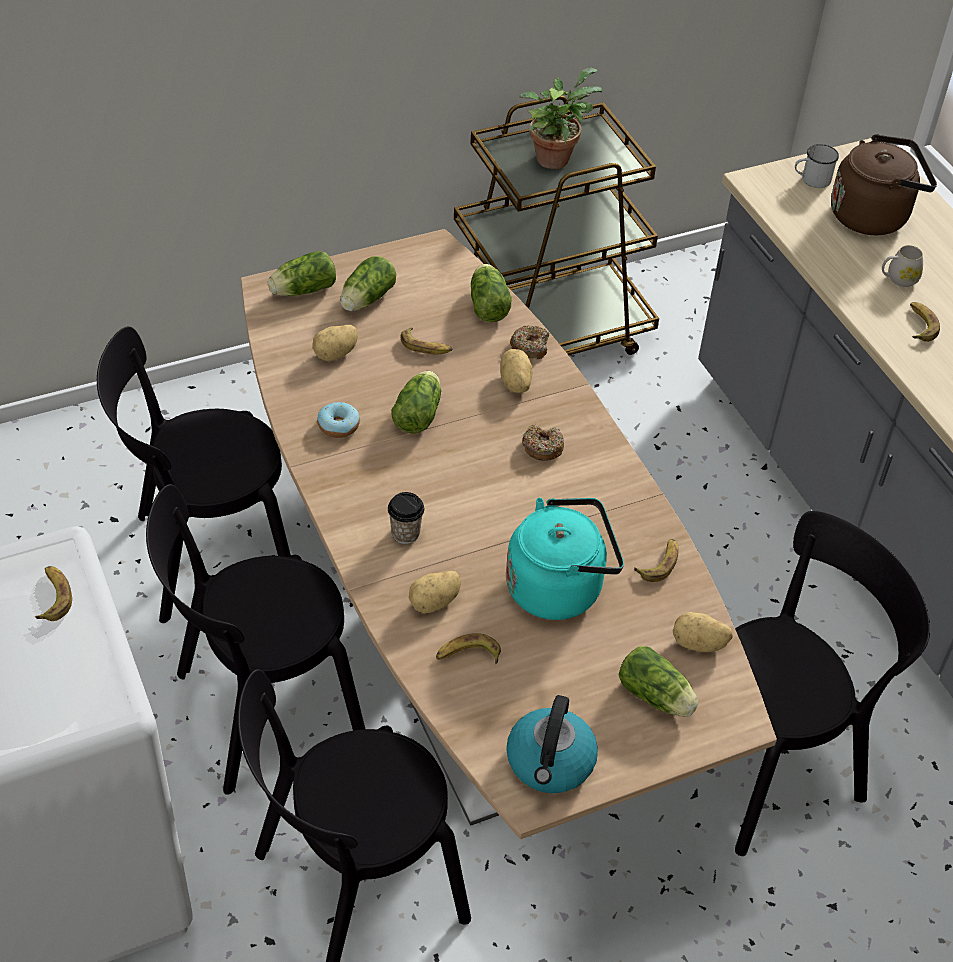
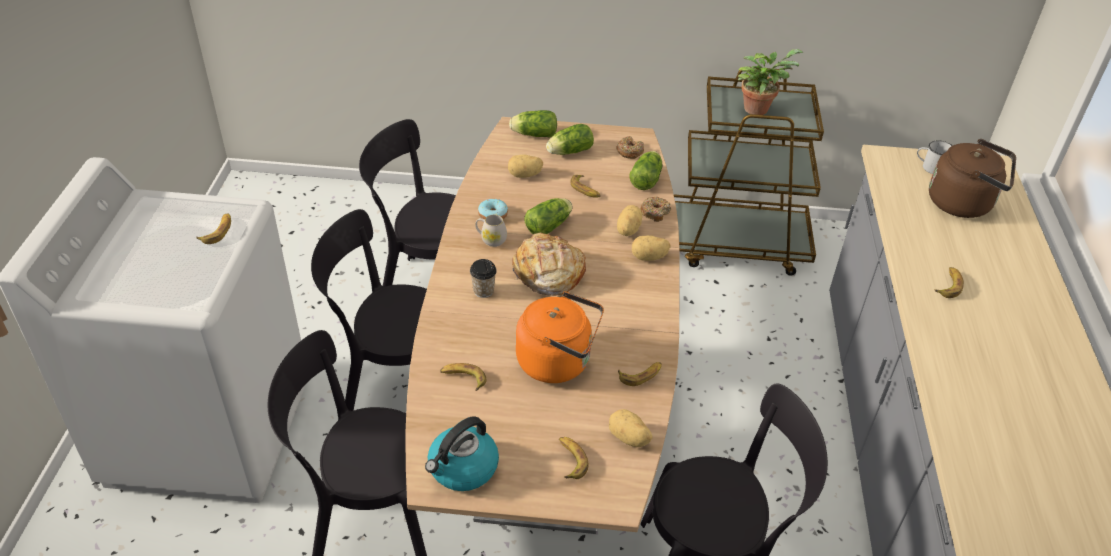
camera: 30 degrees right, 5 degrees down
potato [409,571,461,613] -> potato moved to [632,235,670,261]
turquoise kettle [506,498,624,620] -> orange kettle [516,292,604,383]
donut [522,424,564,461] -> donut moved to [616,136,644,159]
lettuce [619,646,698,717] -> banana [559,437,589,479]
white mug [882,245,923,287] -> white mug moved to [475,215,507,247]
none -> bread [512,233,586,296]

